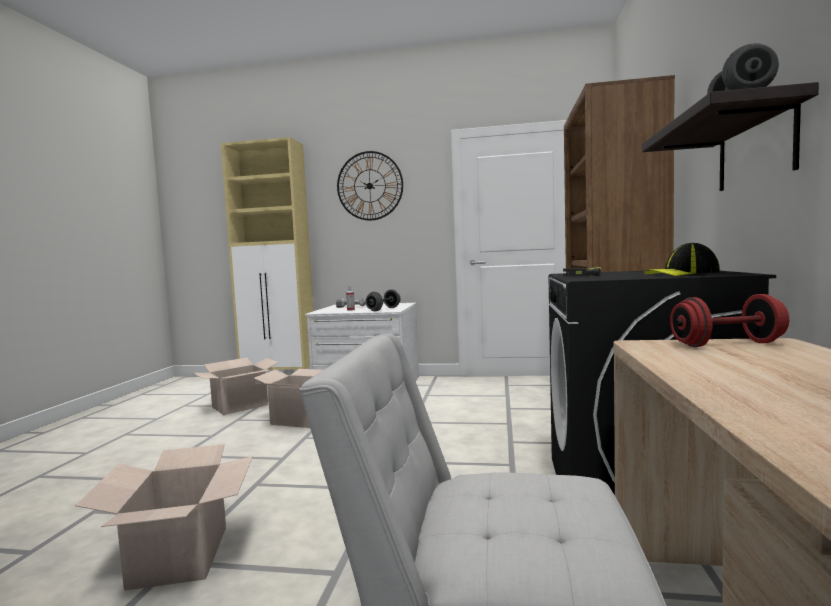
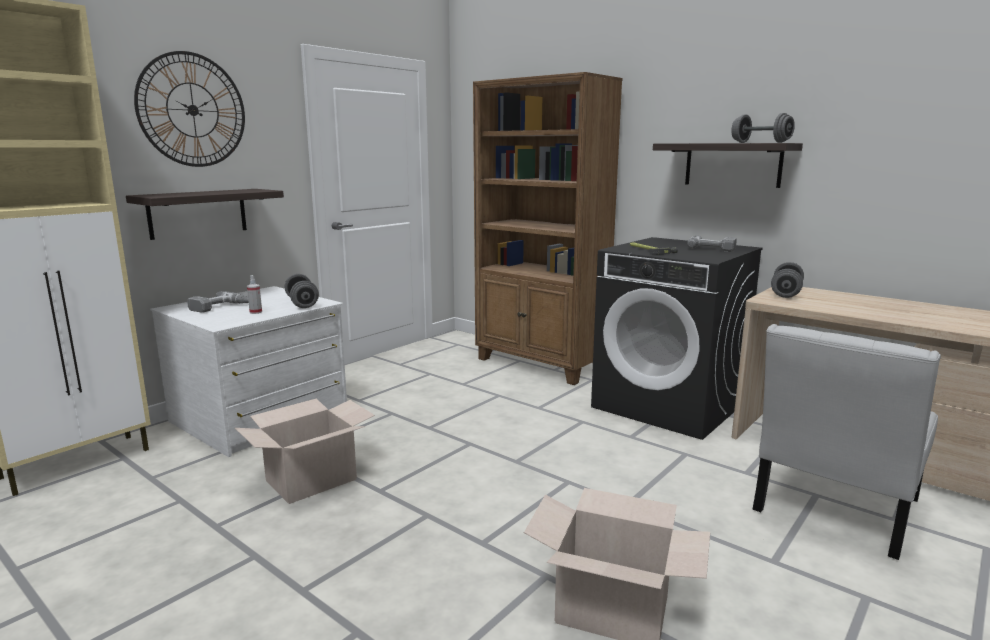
camera: 60 degrees left, 10 degrees up
cardboard box [193,358,279,415] -> none
cap [644,243,720,276] -> power drill [687,236,737,252]
red dumbbell [670,294,789,347] -> grey dumbbell [771,262,804,298]
none -> shelf [126,189,284,240]

